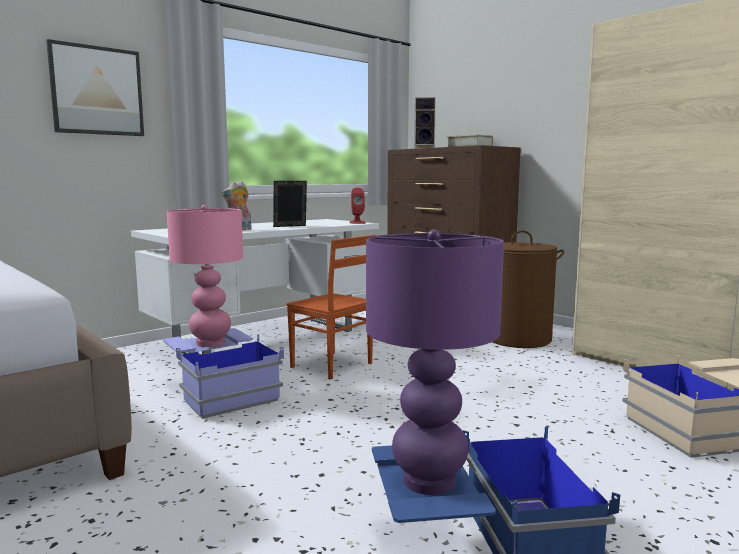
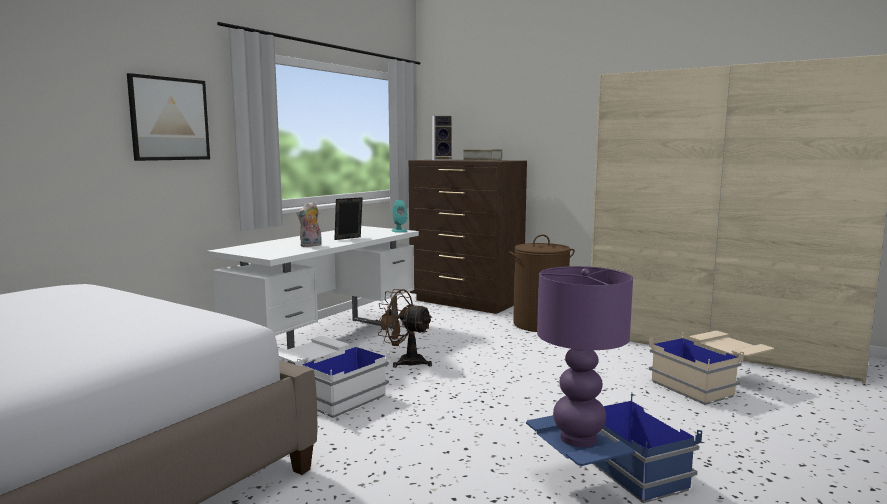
camera: 15 degrees left, 0 degrees up
blue storage box [163,328,284,419] -> white storage box [278,336,390,418]
pink table lamp [167,205,243,347] -> none
brown chair [286,235,376,380] -> brown fan [376,289,432,368]
red speaker [349,188,365,224] -> turquoise speaker [391,200,407,233]

